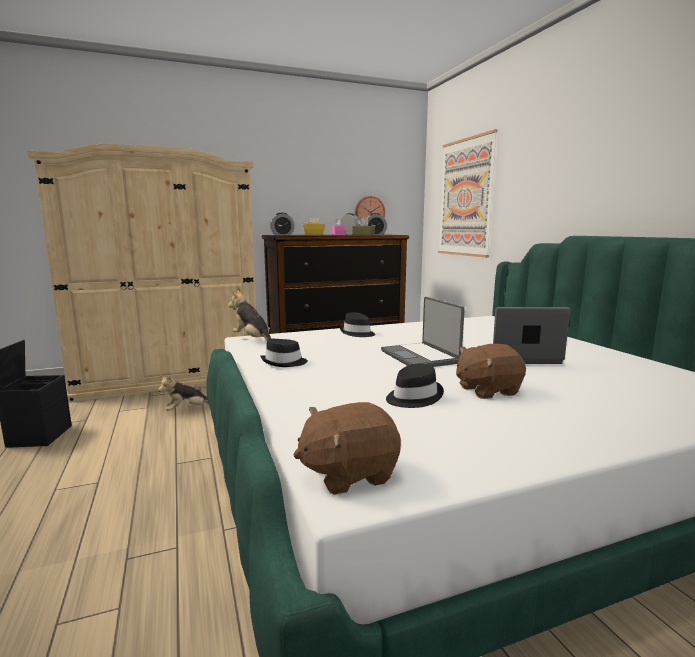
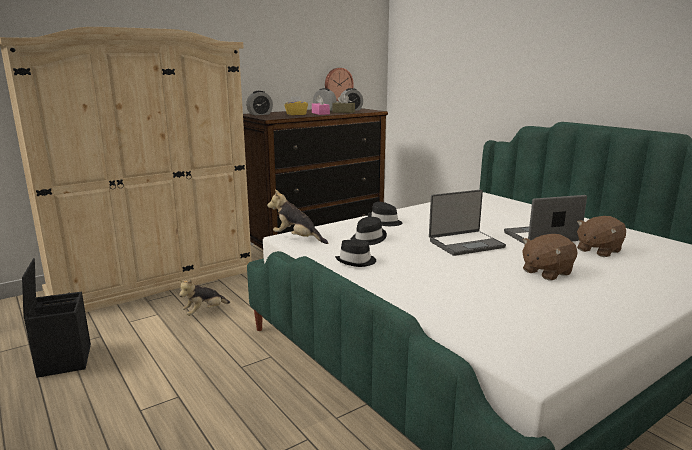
camera: 15 degrees left, 5 degrees up
brown plush toy [293,402,401,495] -> brown plush toy moved to [577,216,626,257]
laptop [381,297,465,367] -> laptop turned 75 degrees counterclockwise [429,190,506,256]
black hat [386,364,444,408] -> black hat moved to [350,217,387,245]
picture [438,129,497,258] -> none

